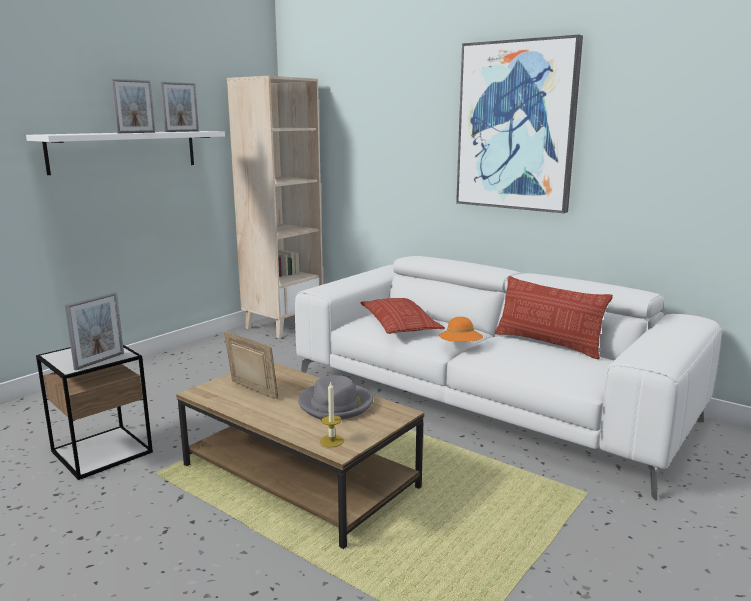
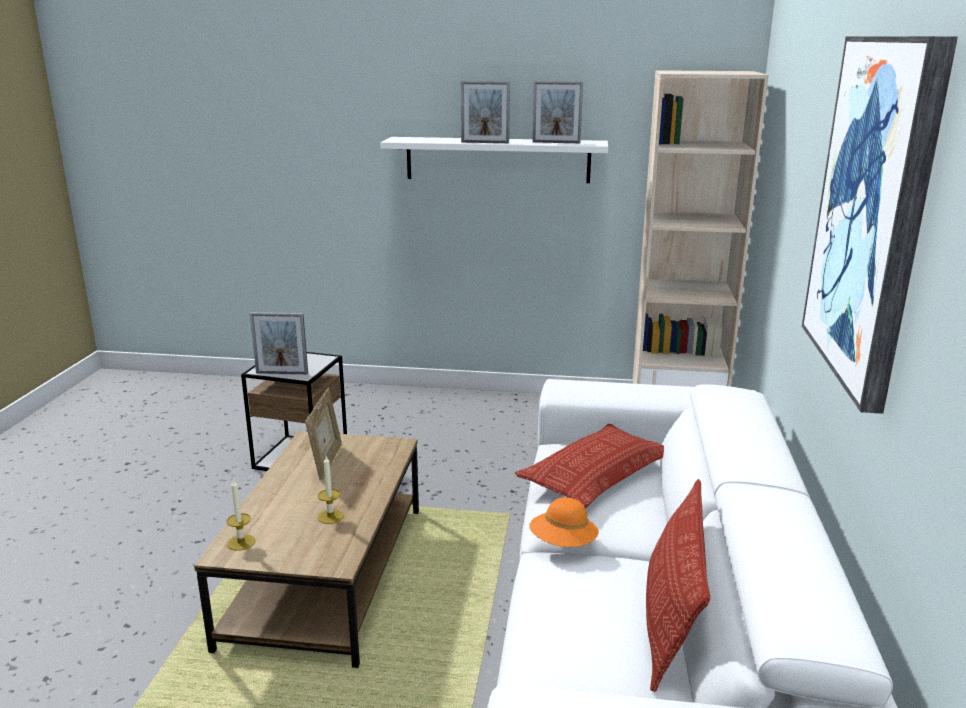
camera: 60 degrees right, 5 degrees up
grey hat [298,375,373,420] -> candle [318,456,344,524]

